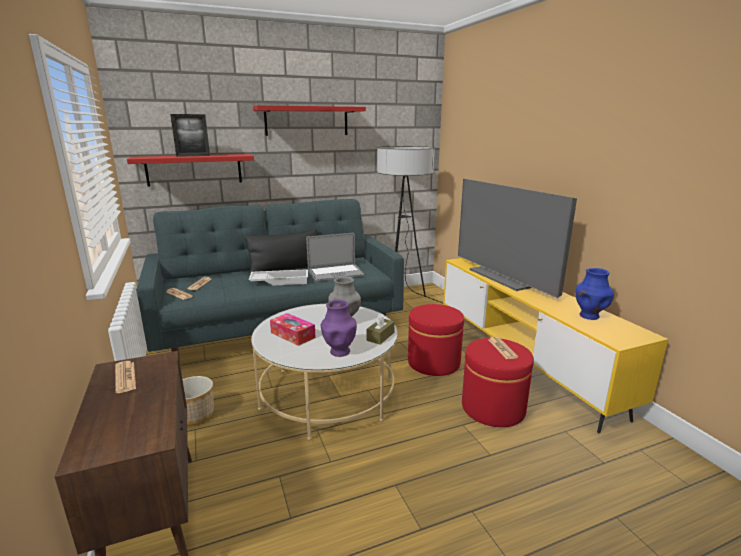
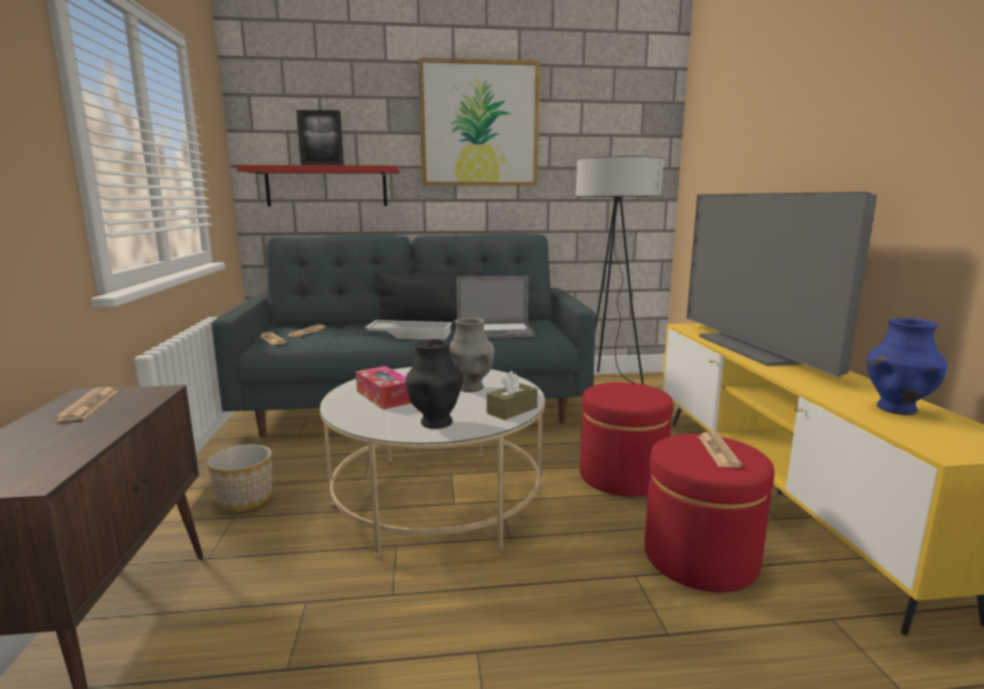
camera: 15 degrees right, 5 degrees down
red shelf [253,105,366,136] -> picture [419,58,540,186]
purple vase [321,300,357,357] -> black vase [406,339,463,429]

